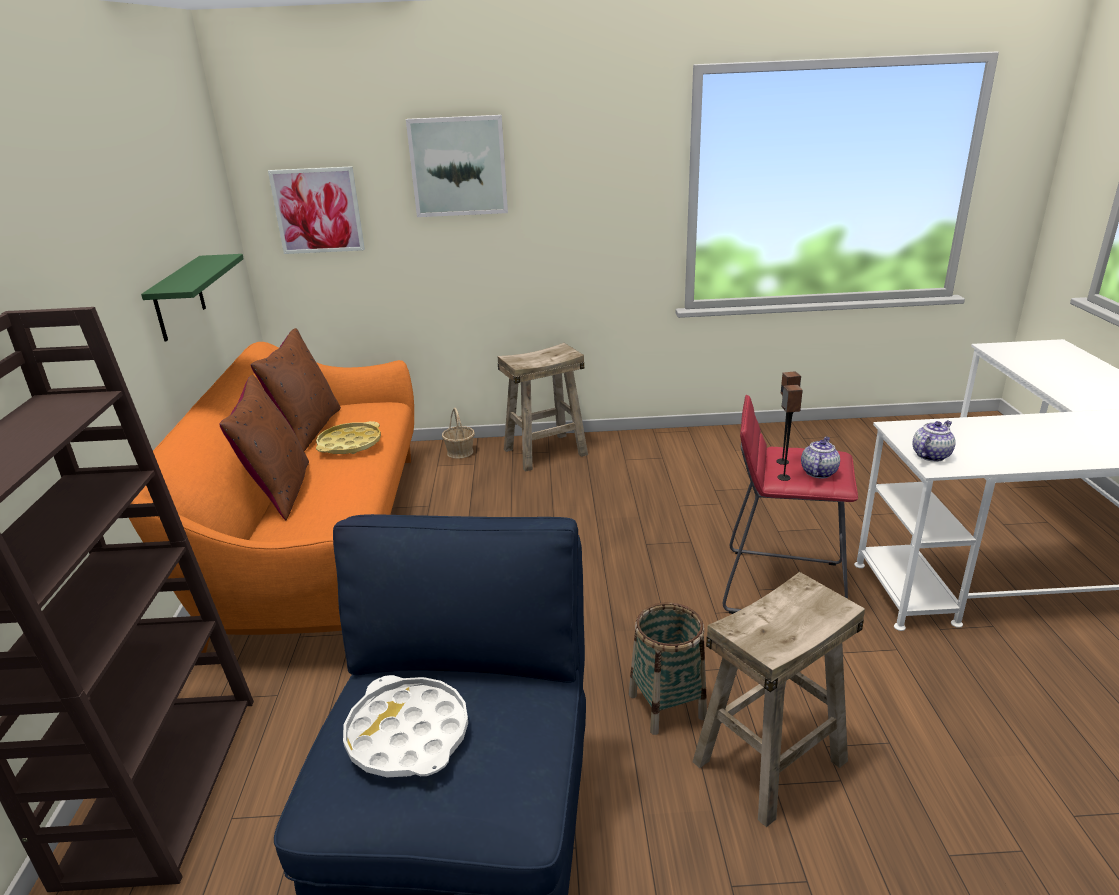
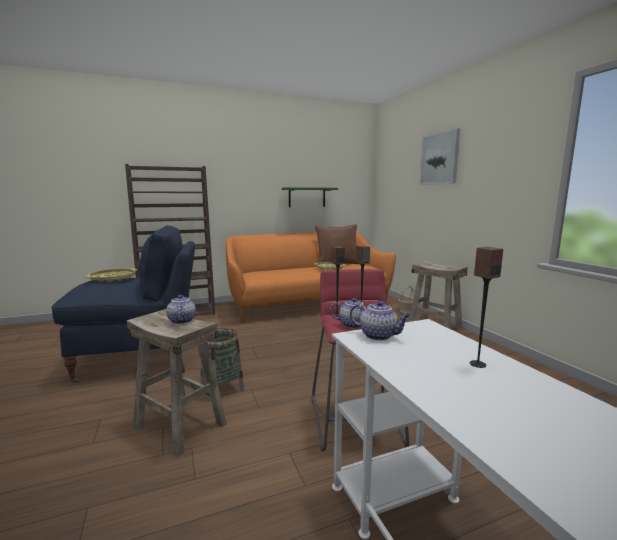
camera: 70 degrees right, 15 degrees down
brown pillow [219,375,309,520] -> none
picture [268,166,365,254] -> none
white tray [343,675,468,777] -> yellow tray [85,269,137,282]
none -> teapot [166,295,196,324]
none -> speaker [470,247,503,368]

